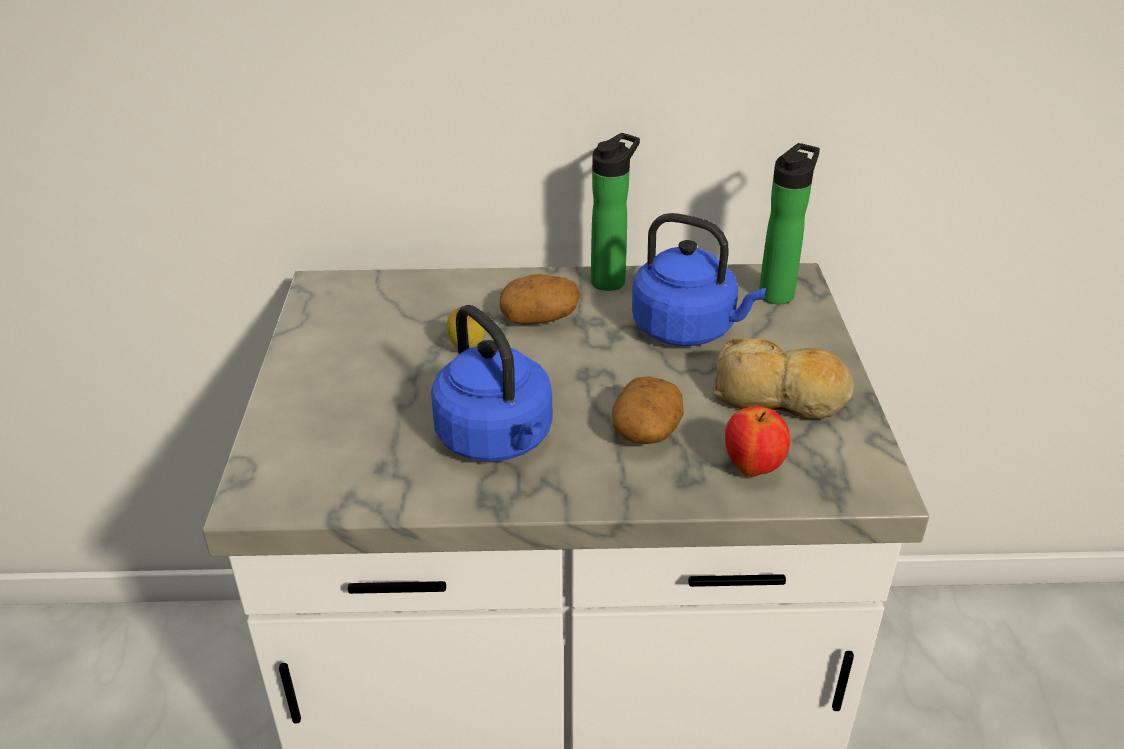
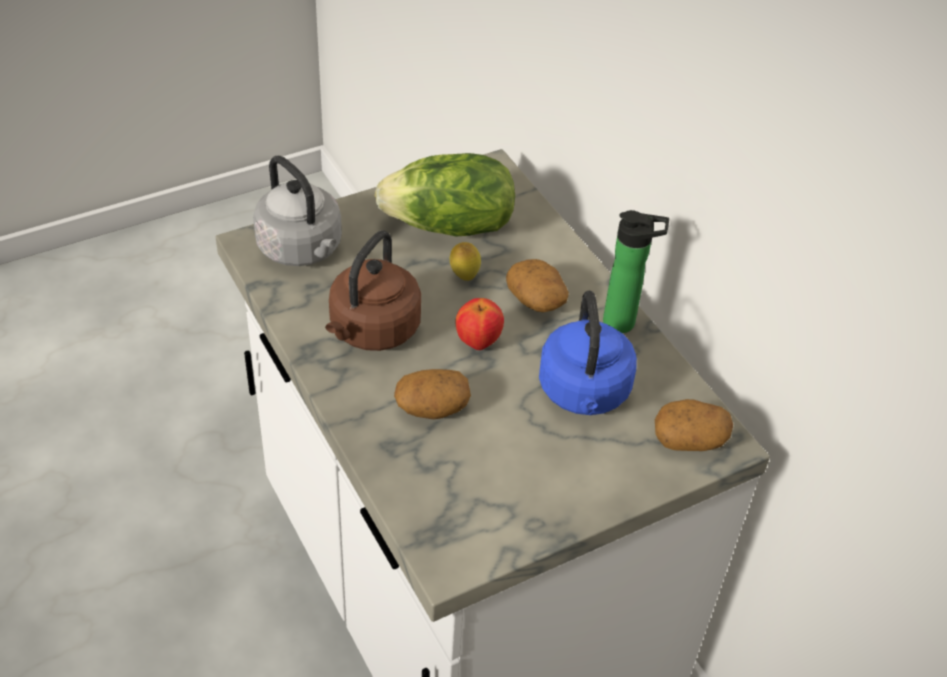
camera: 60 degrees right, 10 degrees up
blue kettle [431,305,553,462] -> brown kettle [325,230,421,351]
bread [713,338,854,420] -> none
apple [725,406,790,477] -> apple moved to [455,298,504,350]
bottle [759,143,820,304] -> potato [655,399,733,451]
none -> grey kettle [253,156,342,266]
none -> lettuce [374,153,515,236]

